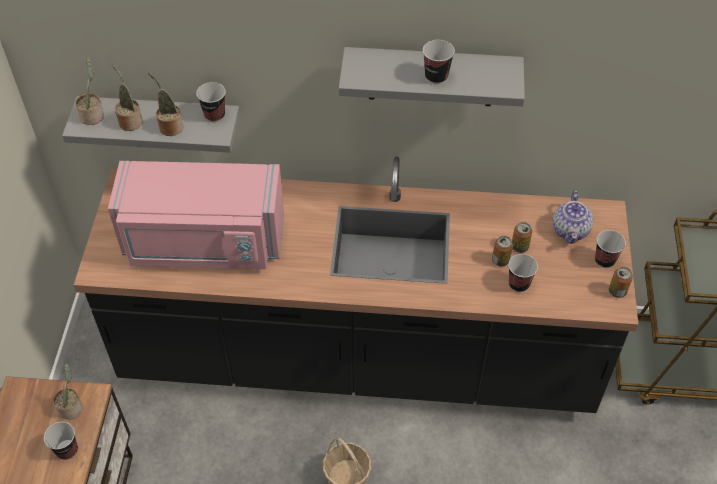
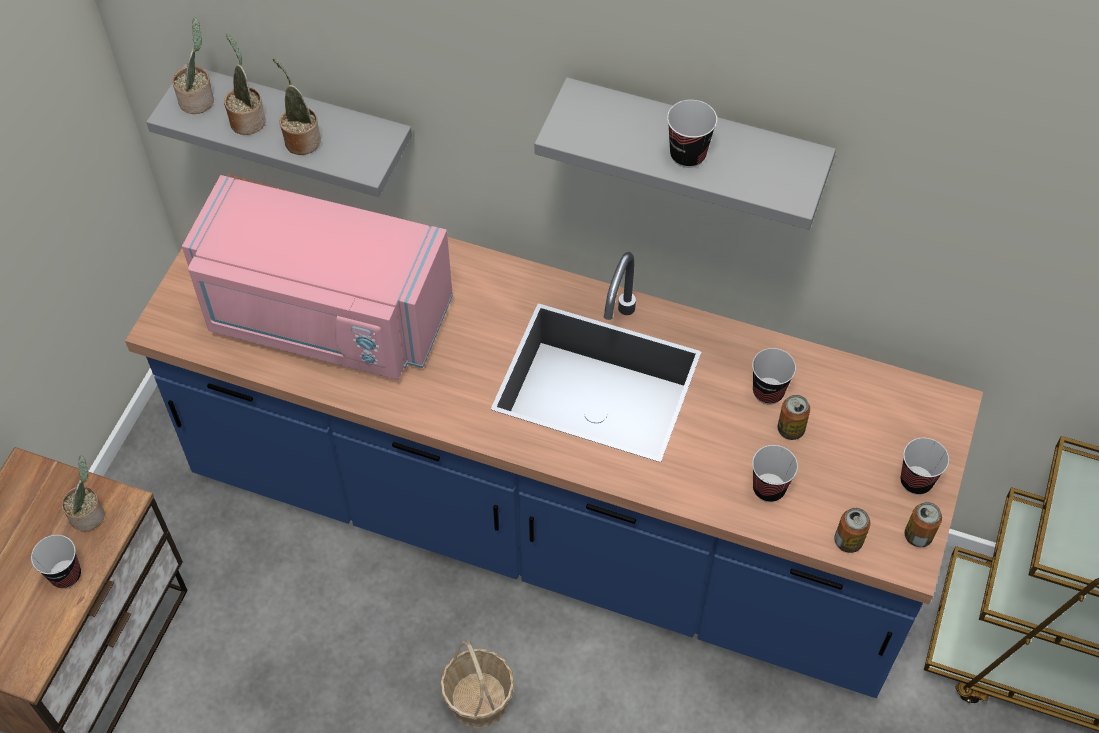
camera: 15 degrees right, 5 degrees up
black counter [74,156,639,413] -> blue counter [125,173,983,698]
cup [196,82,226,122] -> cup moved to [752,348,796,404]
can [492,236,513,267] -> can moved to [834,508,871,553]
teapot [553,190,593,244] -> none

